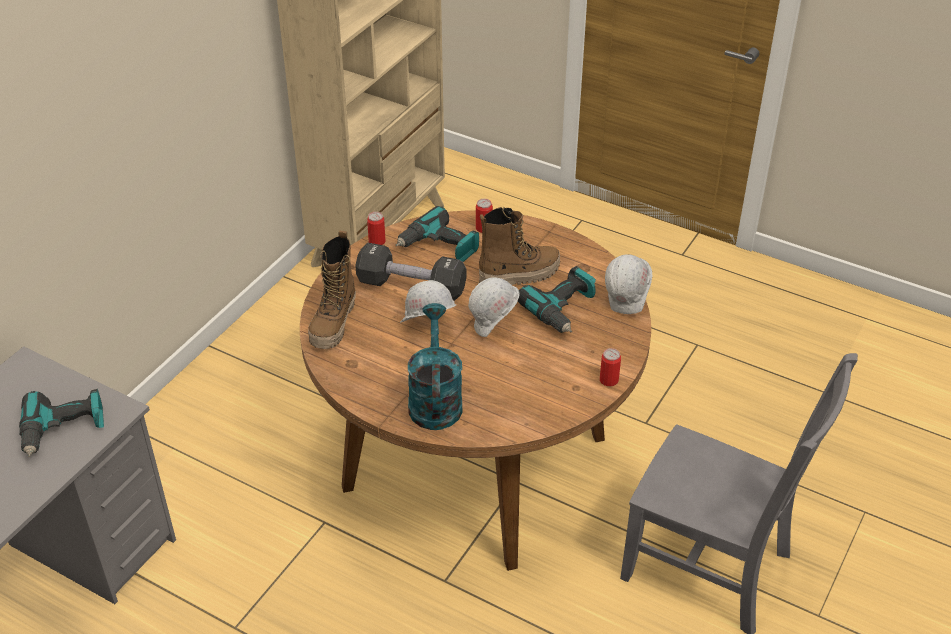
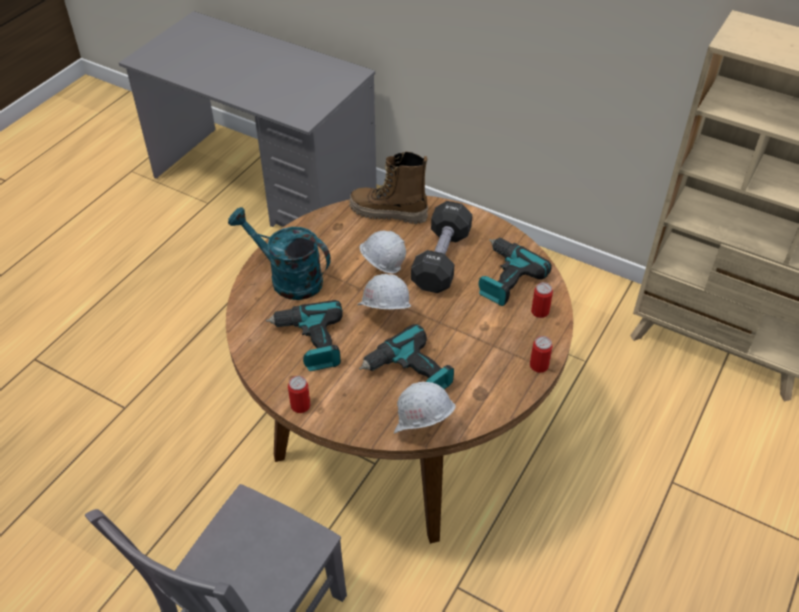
camera: 90 degrees right, 5 degrees up
power drill [19,389,104,457] -> power drill moved to [266,300,343,371]
can [367,212,386,245] -> can moved to [530,336,553,373]
turquoise watering can [408,303,462,430] -> turquoise watering can turned 150 degrees counterclockwise [228,207,331,300]
boot [479,207,560,285] -> none

